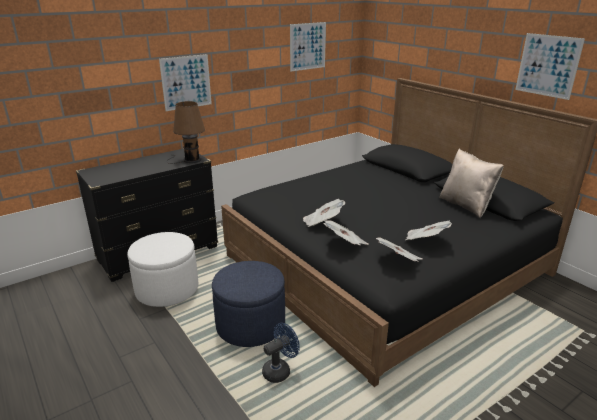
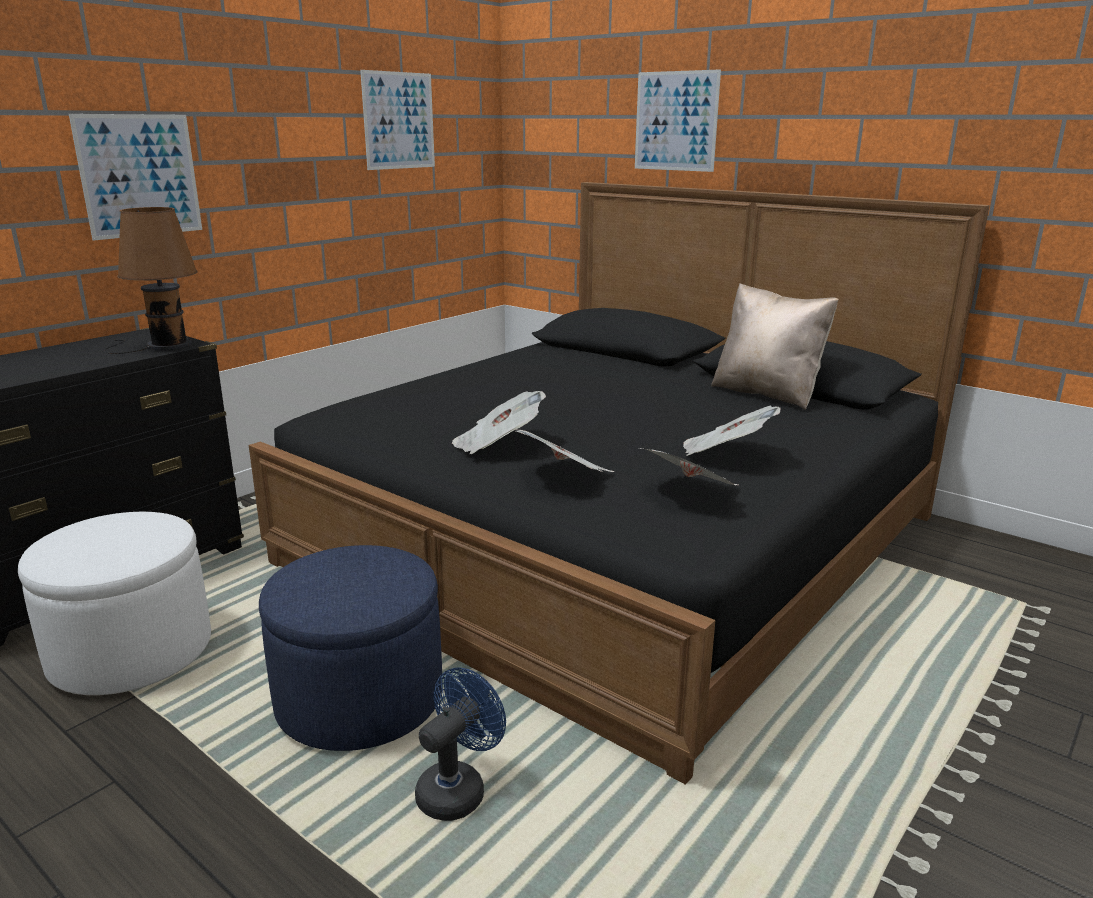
camera: 15 degrees left, 5 degrees down
picture [515,33,585,100] -> picture moved to [635,69,721,172]

